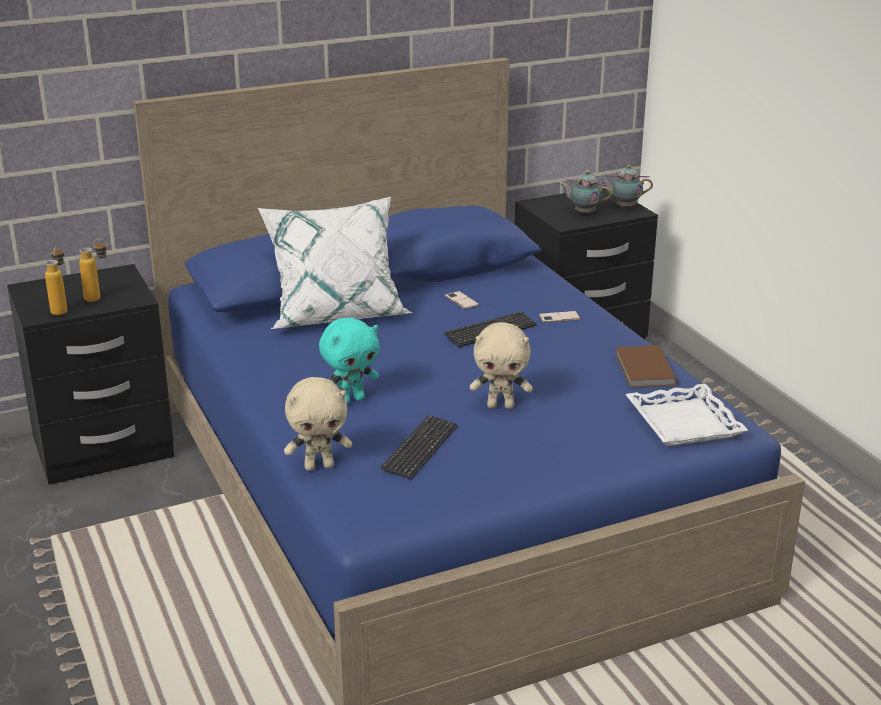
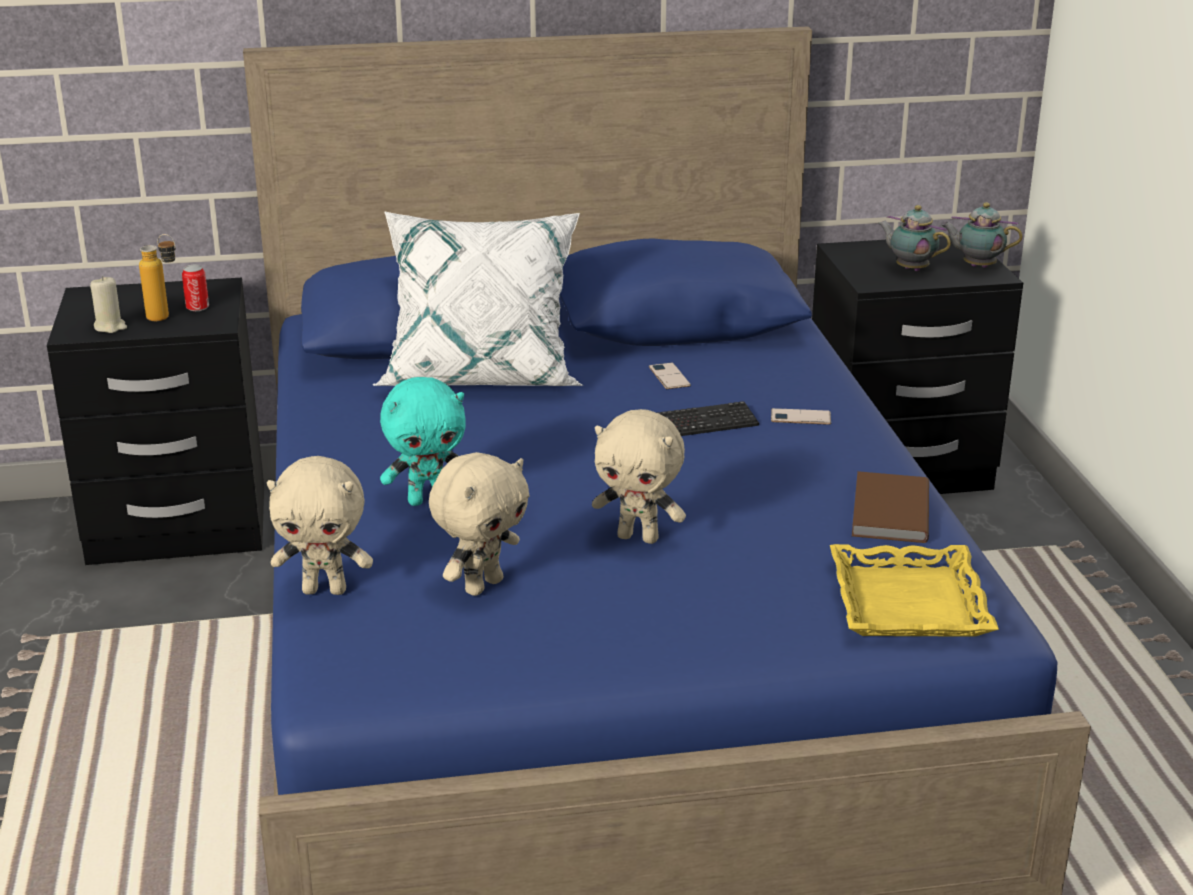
camera: 15 degrees right, 0 degrees up
bottle [45,244,67,315] -> beige candle [90,276,127,333]
keyboard [380,415,457,480] -> beige plush toy [429,452,530,596]
white tray [625,384,748,446] -> yellow tray [830,544,999,637]
none -> can [182,265,209,311]

